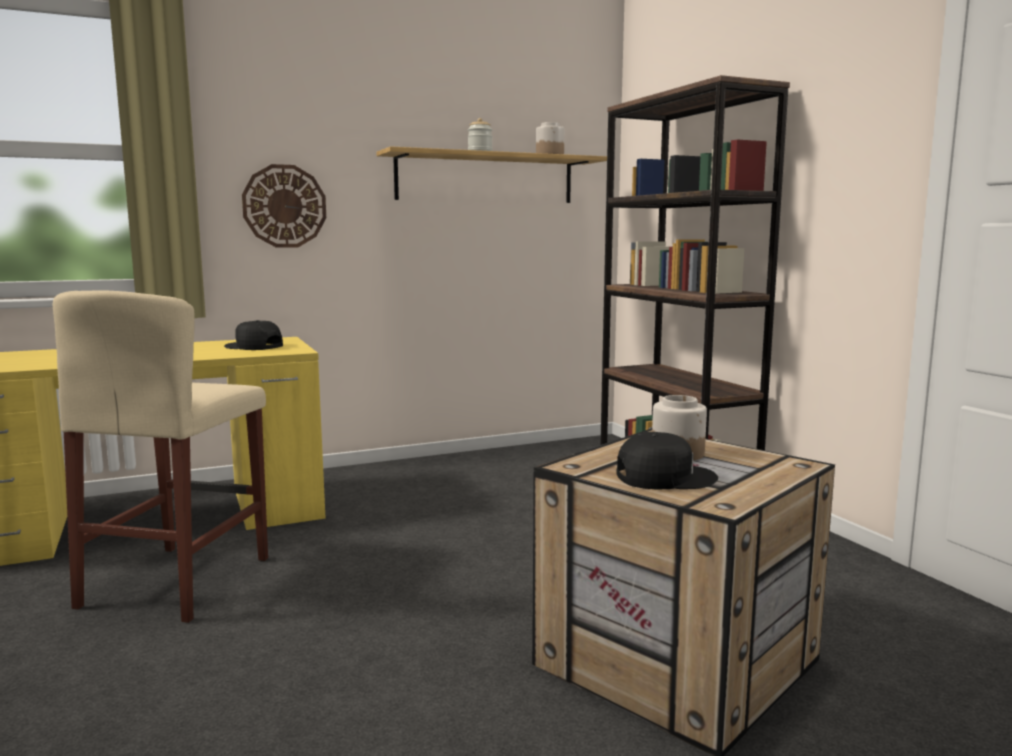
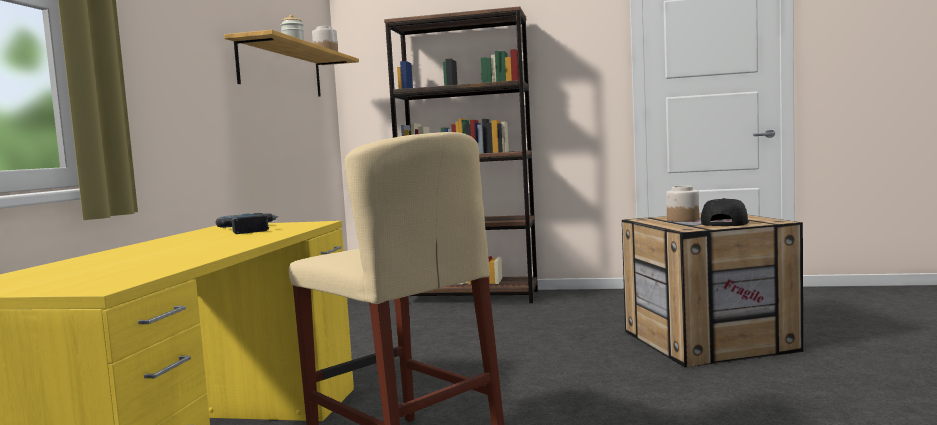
camera: 55 degrees left, 5 degrees down
black cap [224,320,283,350] -> power drill [216,213,278,234]
wall clock [242,164,326,248] -> none

